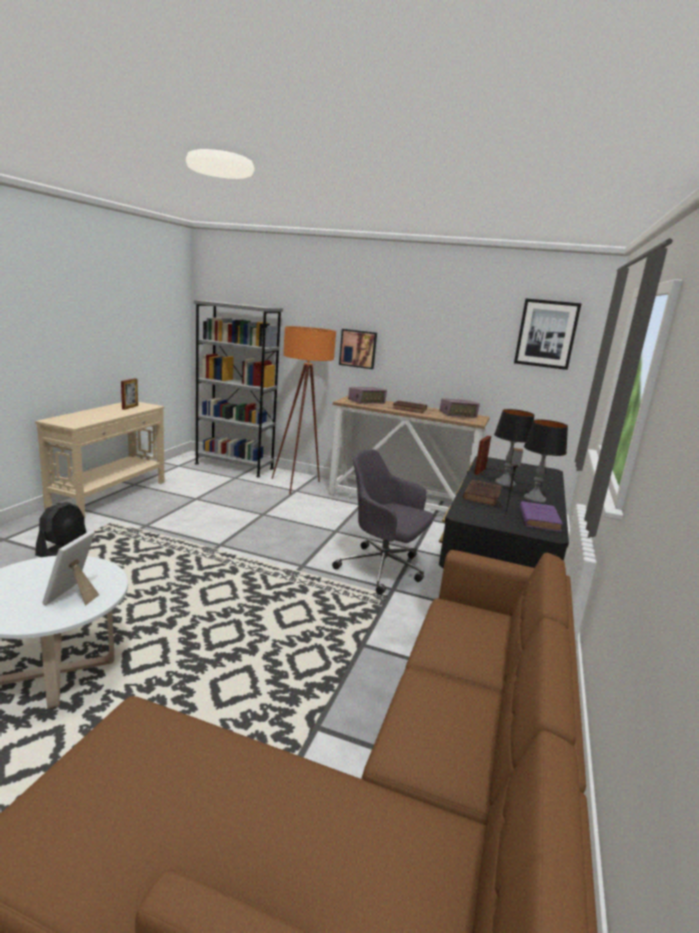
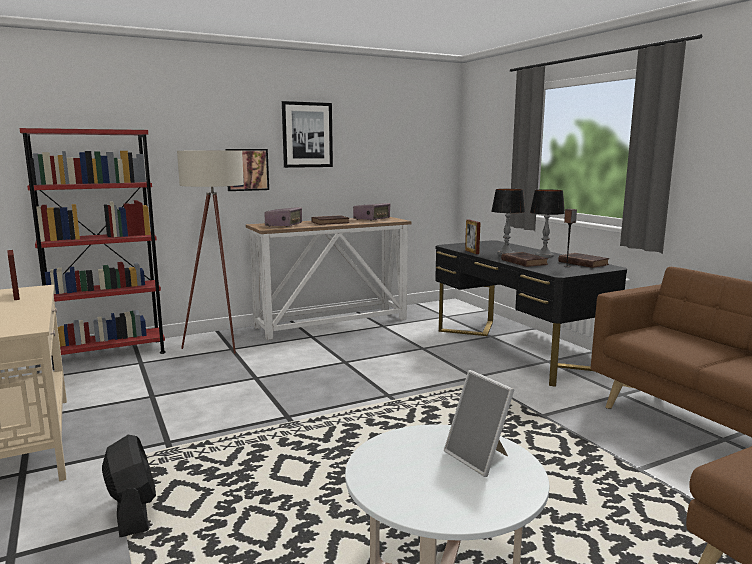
camera: 45 degrees left, 5 degrees down
grey bookcase [194,300,283,478] -> red bookcase [19,128,166,370]
orange floor lamp [271,326,336,494] -> beige floor lamp [177,151,244,354]
grey office chair [332,449,433,595] -> none
picture [514,299,582,370] -> picture moved to [282,101,333,168]
purple book [520,501,563,532] -> brown book [558,253,609,268]

